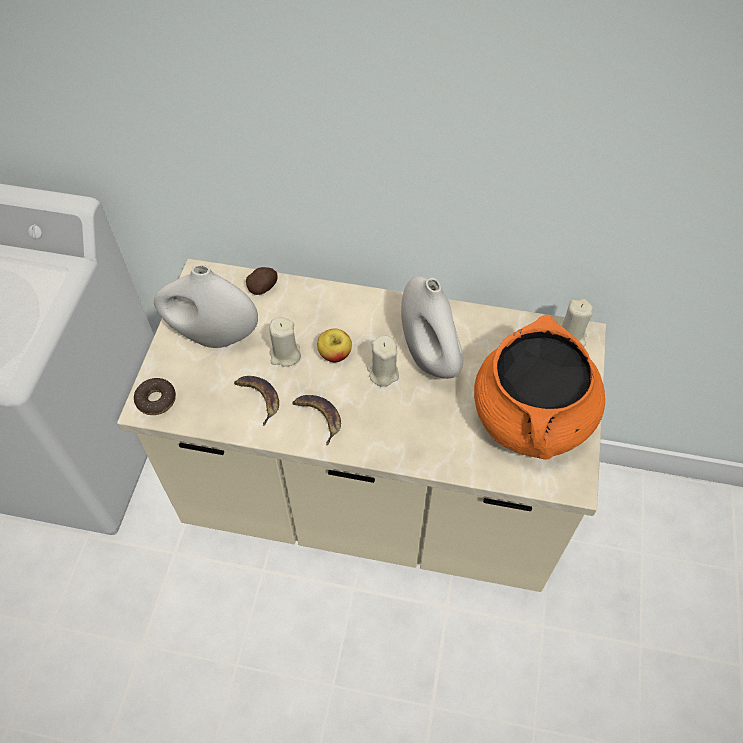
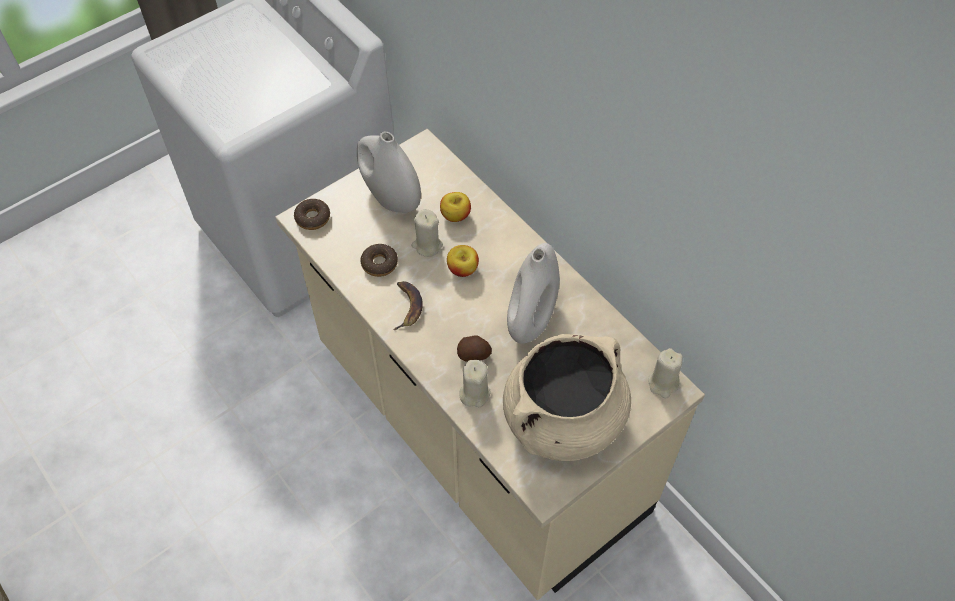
camera: 40 degrees right, 0 degrees up
banana [234,376,279,426] -> donut [360,244,398,277]
potato [246,267,278,295] -> potato moved to [457,335,492,362]
beige candle [367,336,399,387] -> beige candle moved to [459,360,491,407]
orange cooking pot [474,315,605,460] -> beige cooking pot [503,334,631,461]
none -> apple [440,192,471,222]

